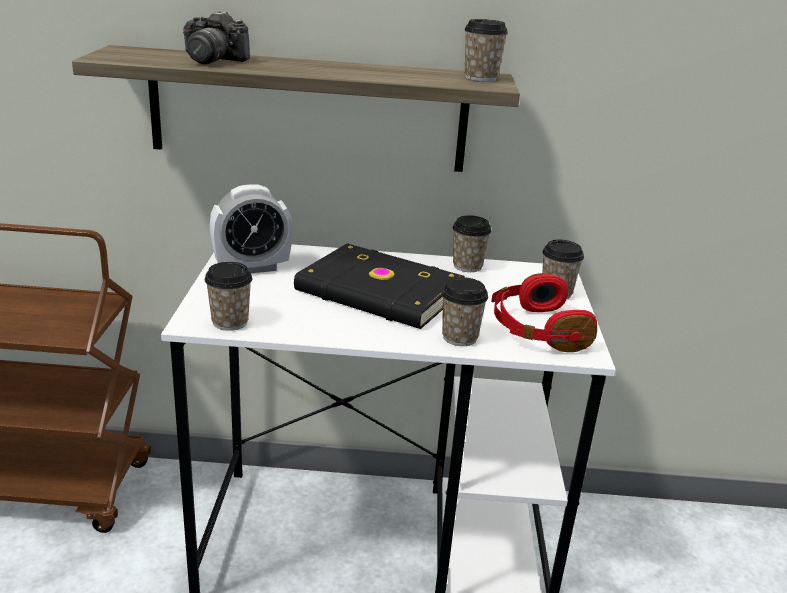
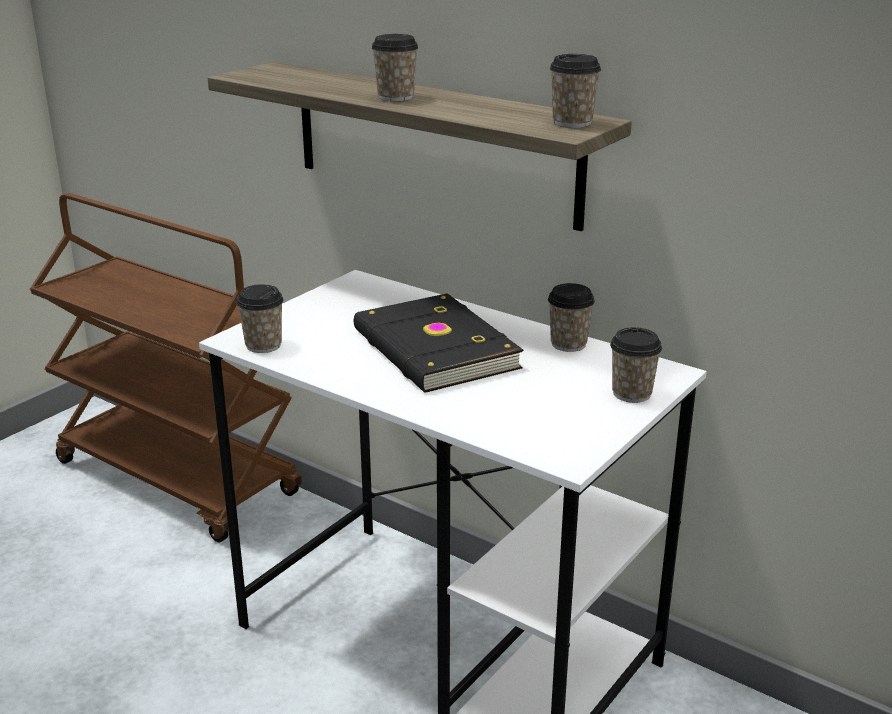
camera: 35 degrees right, 0 degrees up
camera [183,11,250,64] -> none
alarm clock [210,185,293,273] -> none
cup [441,277,488,346] -> cup moved to [372,34,418,101]
red headphones [491,273,597,352] -> none

